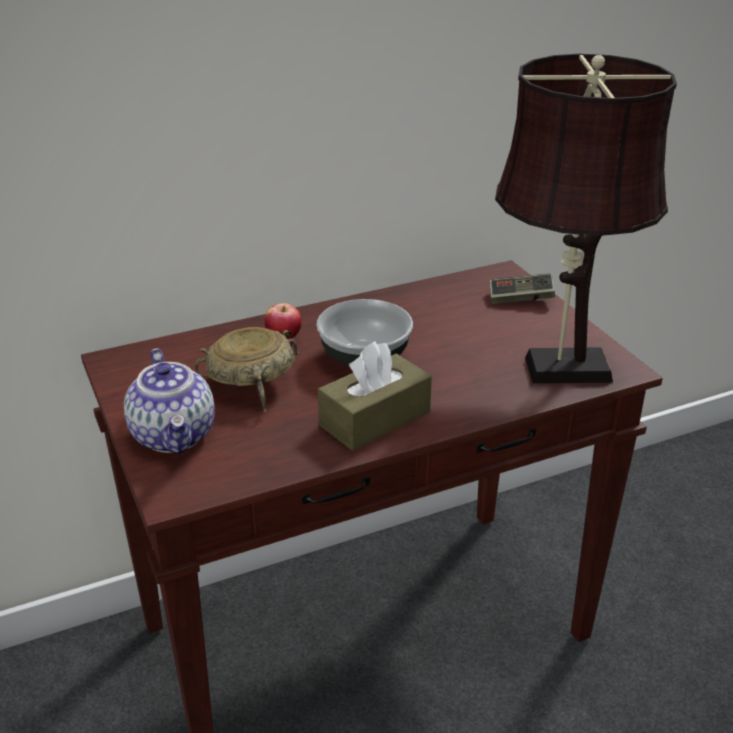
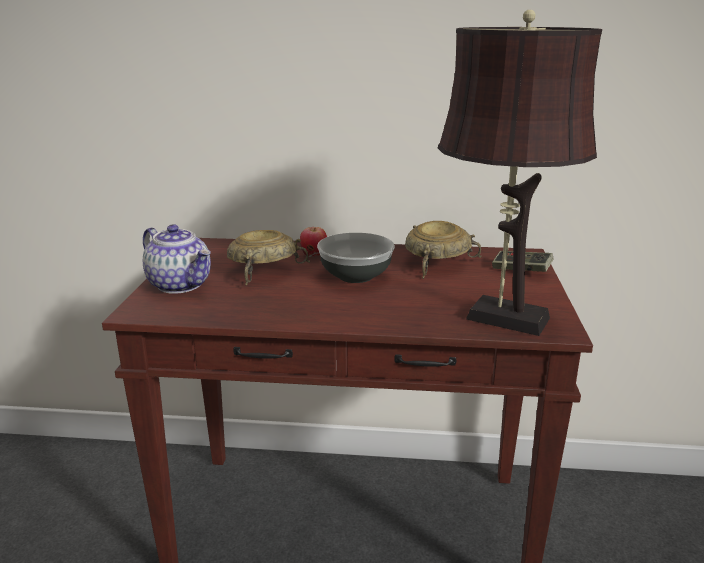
camera: 30 degrees right, 10 degrees down
teapot [124,348,215,454] -> teapot turned 60 degrees counterclockwise [143,224,211,294]
brown tissue box [318,341,432,451] -> none
none -> beige bowl [405,221,482,279]

